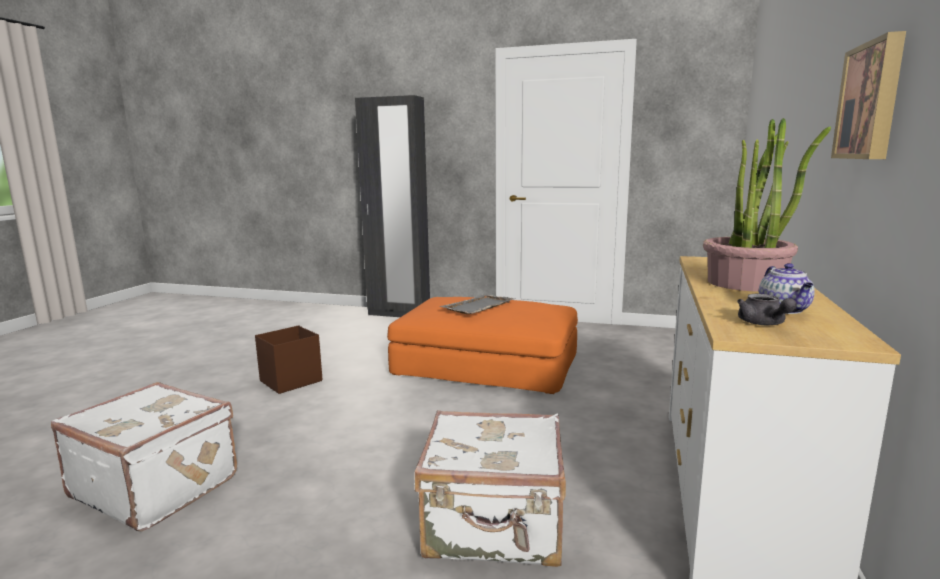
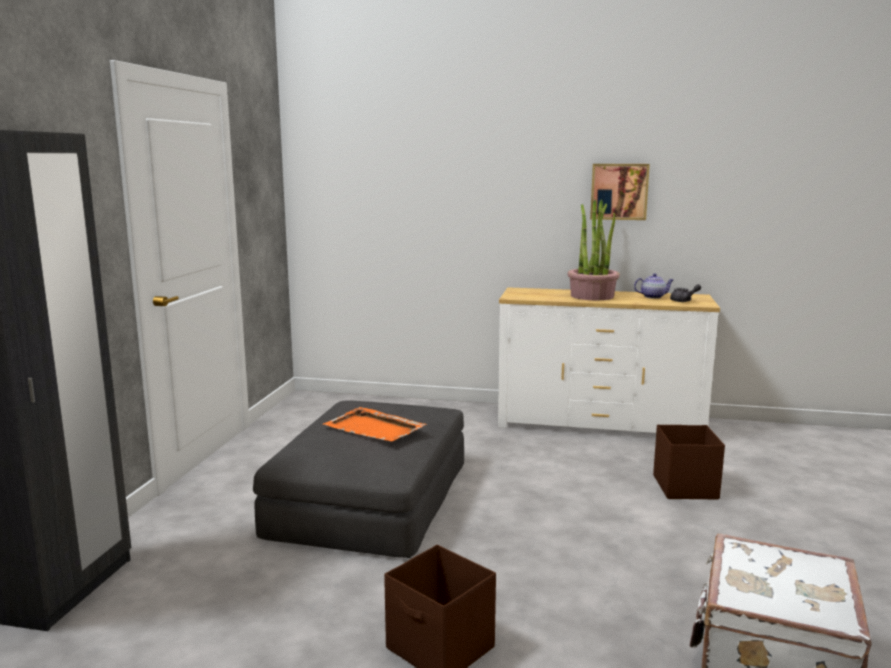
camera: 95 degrees left, 0 degrees up
orange ottoman [387,297,578,394] -> grey ottoman [253,400,464,558]
white suitcase [415,410,566,567] -> brown storage box [653,425,725,499]
grey tray [440,294,515,314] -> orange tray [323,407,426,442]

